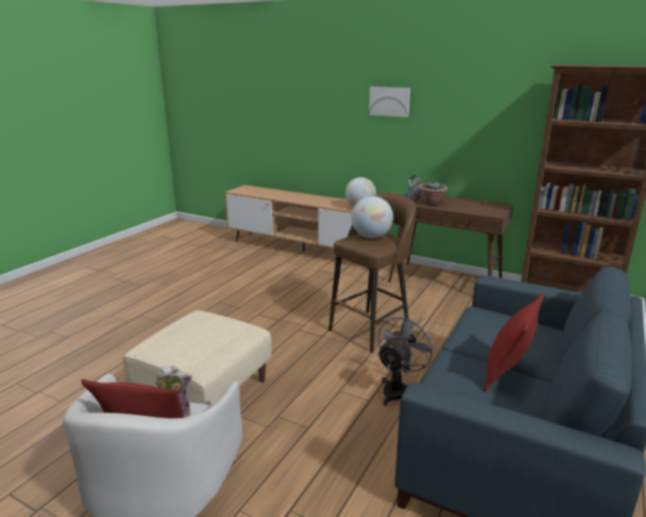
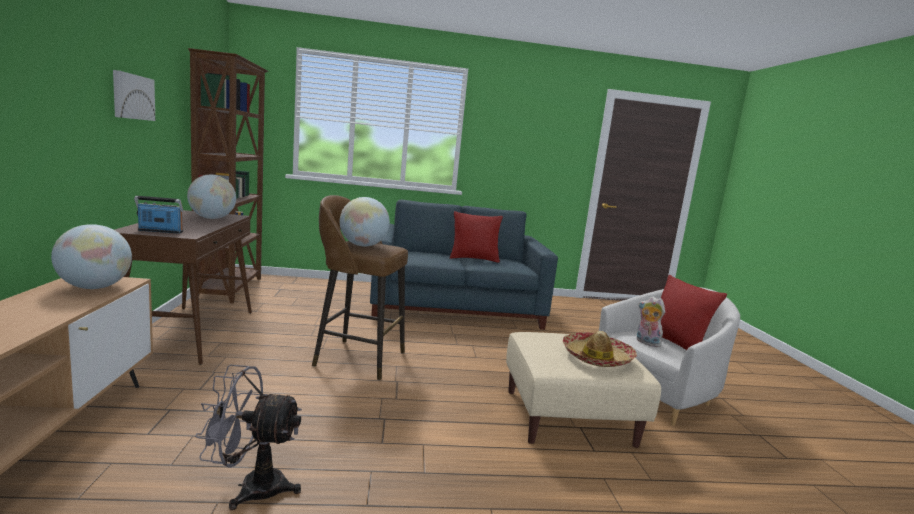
camera: 125 degrees left, 10 degrees down
picture [369,87,410,117] -> picture moved to [113,70,155,121]
grey fan [377,313,437,406] -> grey fan moved to [195,365,302,510]
potted plant [419,181,448,205] -> none
none -> globe [187,175,236,219]
none -> hat [563,331,637,367]

